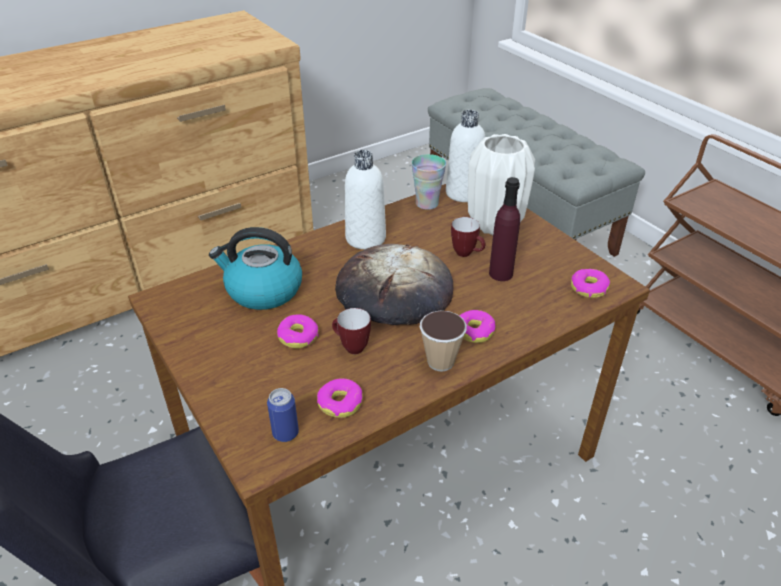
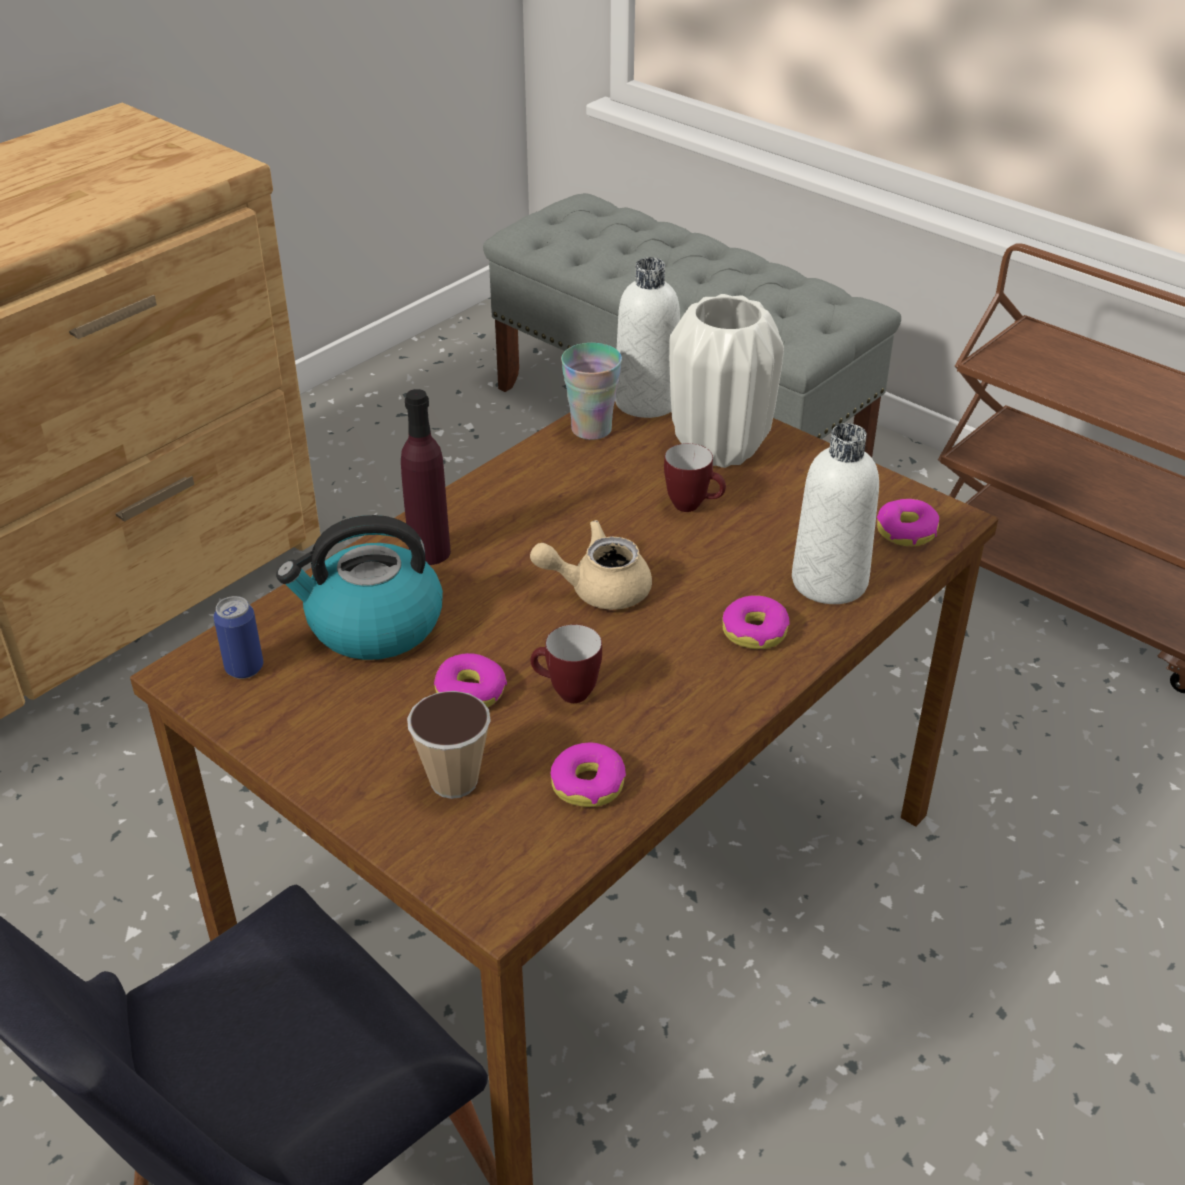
camera: 15 degrees left, 0 degrees up
can [267,388,299,442] -> can moved to [213,596,263,679]
bread [335,244,453,325] -> beige teapot [530,520,652,610]
white bottle [345,150,386,249] -> white bottle moved to [792,423,879,604]
cup [420,311,467,372] -> cup moved to [407,691,491,799]
purple bottle [489,177,520,281] -> purple bottle moved to [401,389,451,565]

